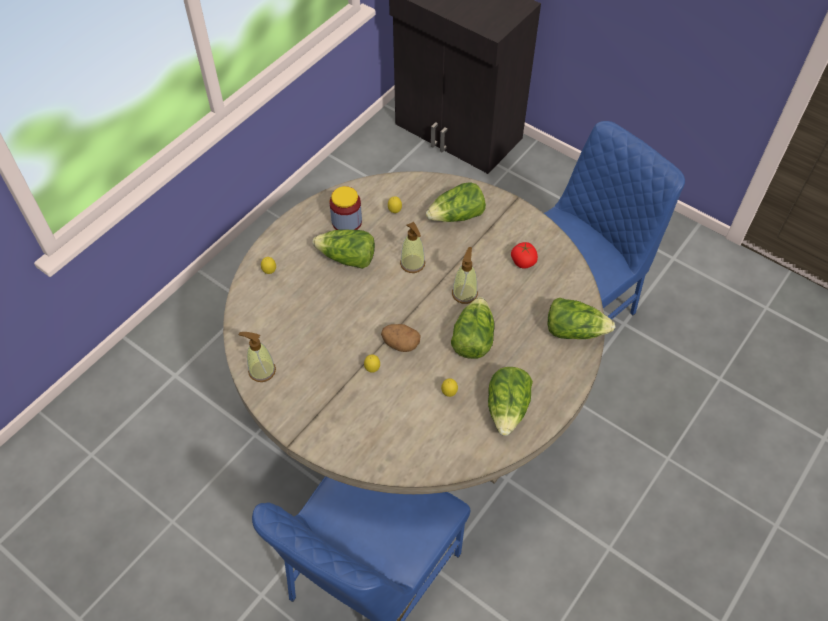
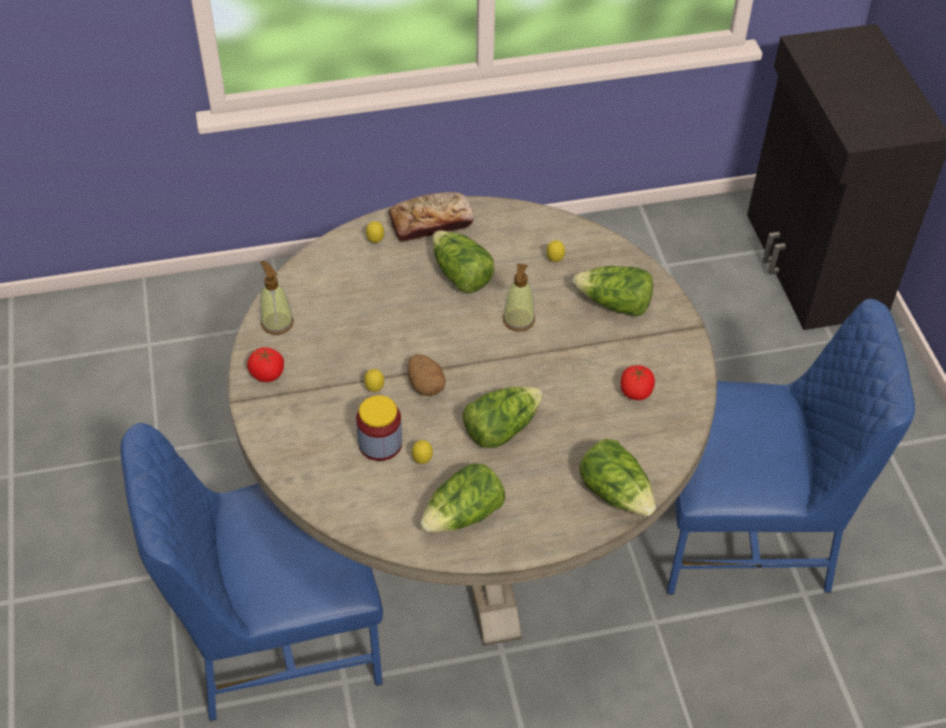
camera: 40 degrees right, 5 degrees down
jar [329,186,362,230] -> jar moved to [356,395,402,461]
soap dispenser [452,247,478,304] -> none
none -> tomato [247,347,284,382]
none -> bread [388,192,475,242]

